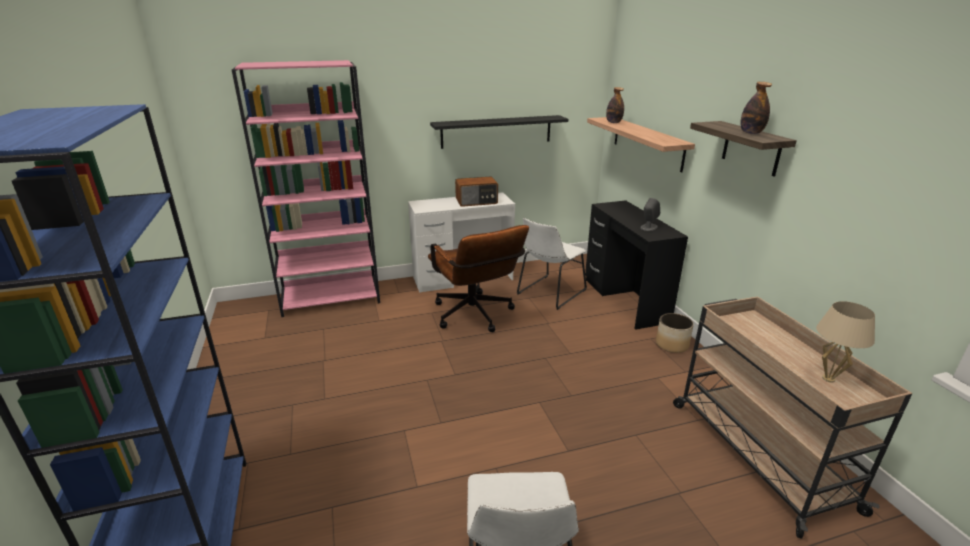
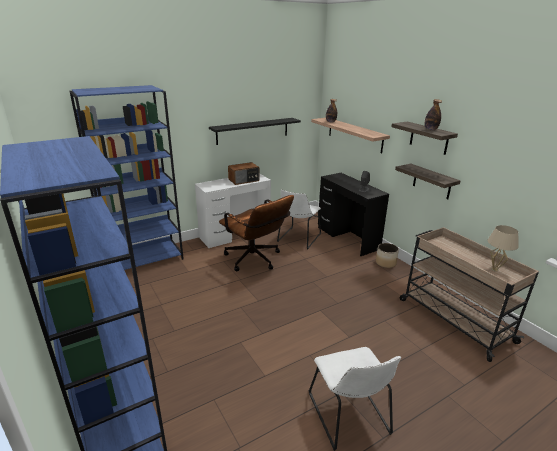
camera: 15 degrees left, 0 degrees up
pink bookcase [232,60,380,317] -> blue bookcase [69,85,184,270]
none -> shelf [395,164,460,199]

